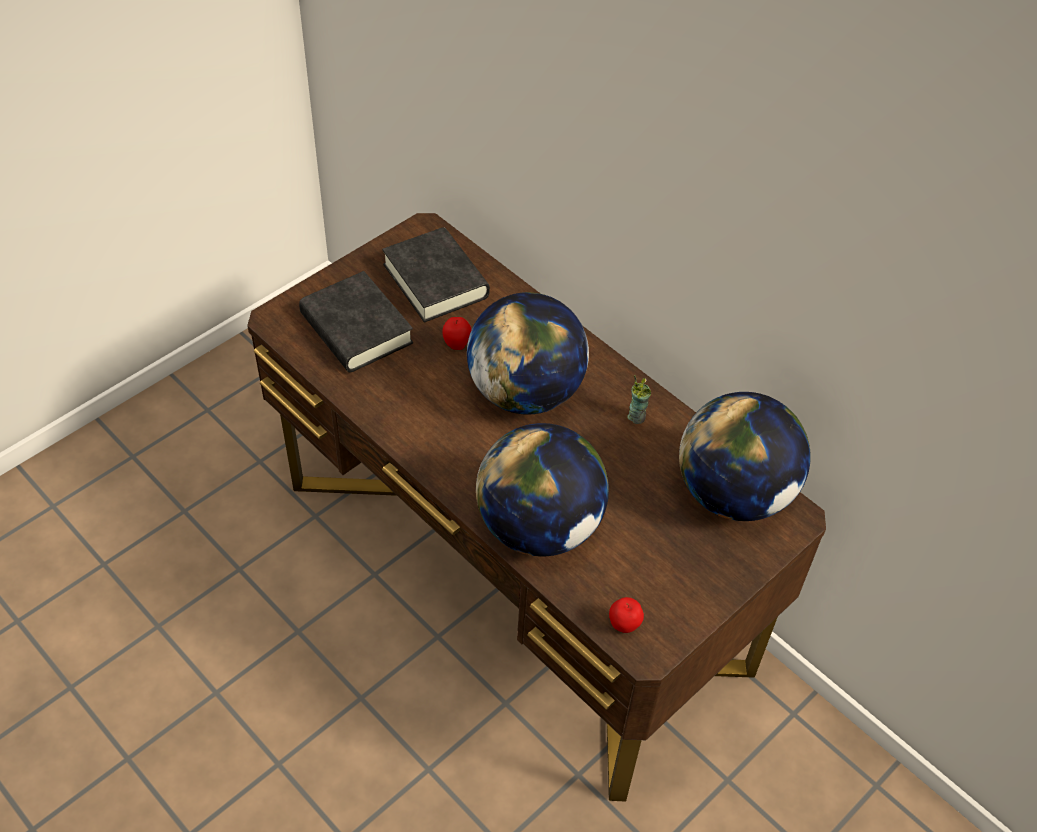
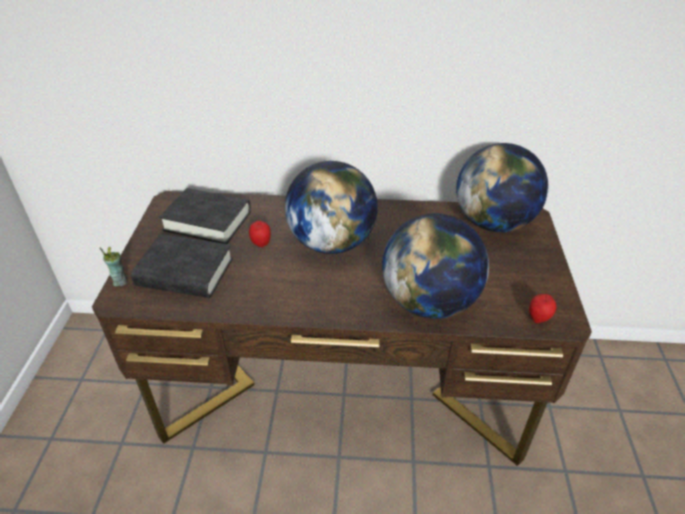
camera: 40 degrees left, 10 degrees down
cup [627,375,651,424] -> cup moved to [99,247,128,286]

